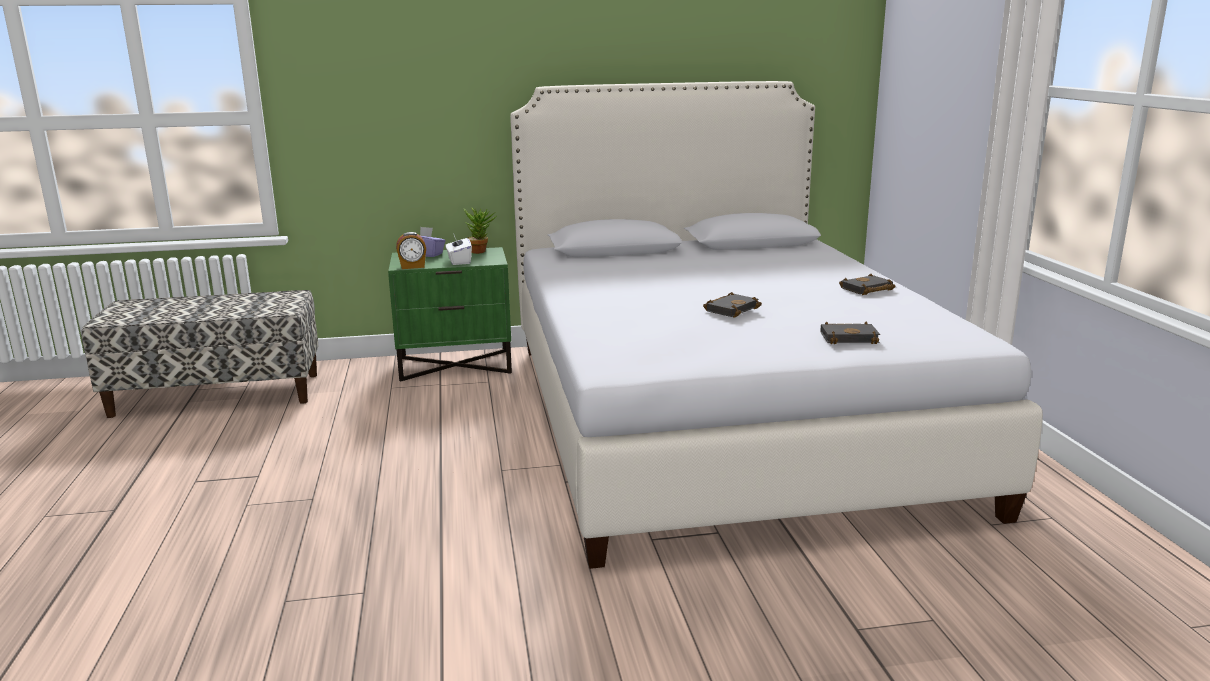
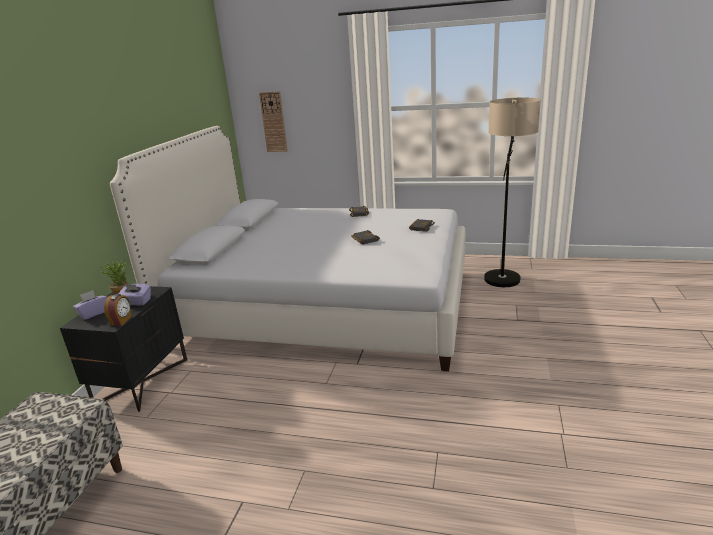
camera: 65 degrees left, 5 degrees up
green nightstand [388,247,512,382] -> black nightstand [60,286,187,412]
white tissue box [445,233,472,265] -> purple tissue box [119,284,151,305]
none -> wall clock [259,91,288,152]
none -> floor lamp [484,98,541,287]

